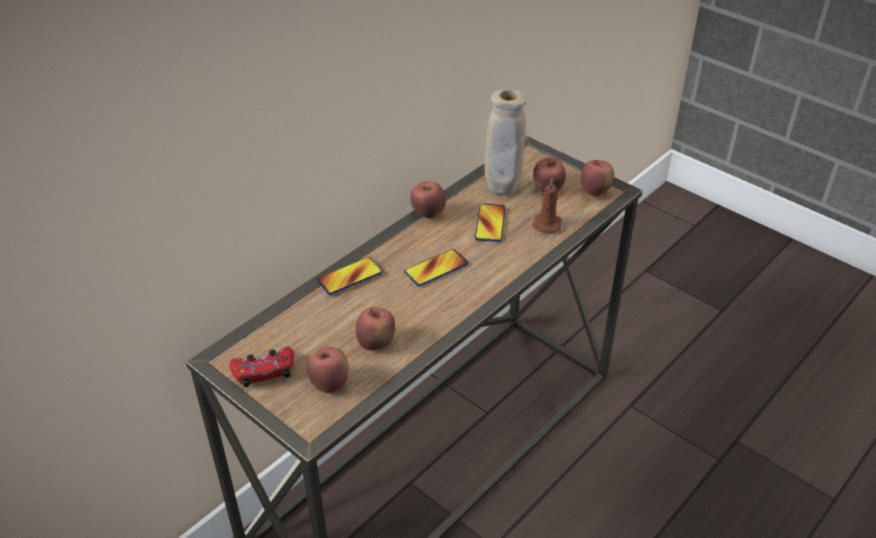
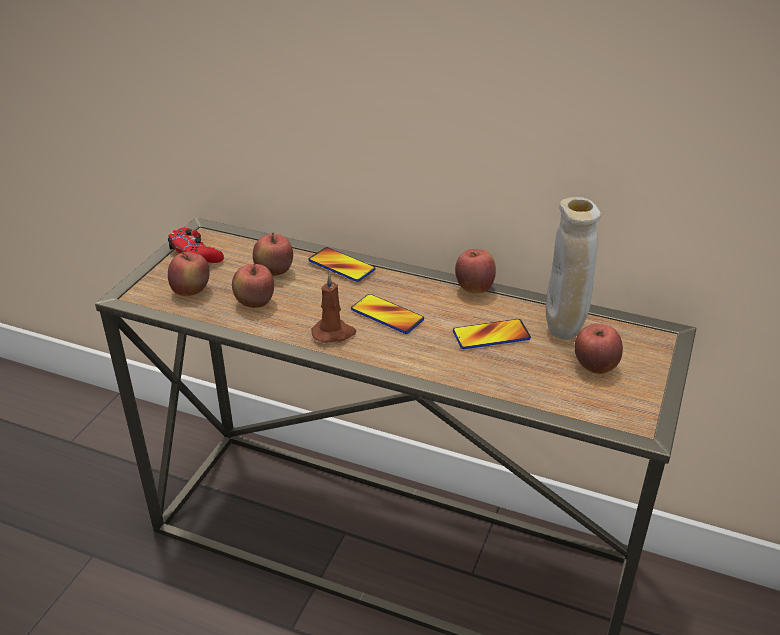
camera: 70 degrees right, 5 degrees down
brown candle [532,178,562,233] -> brown candle moved to [312,273,356,343]
apple [581,160,614,196] -> apple moved to [253,233,293,276]

